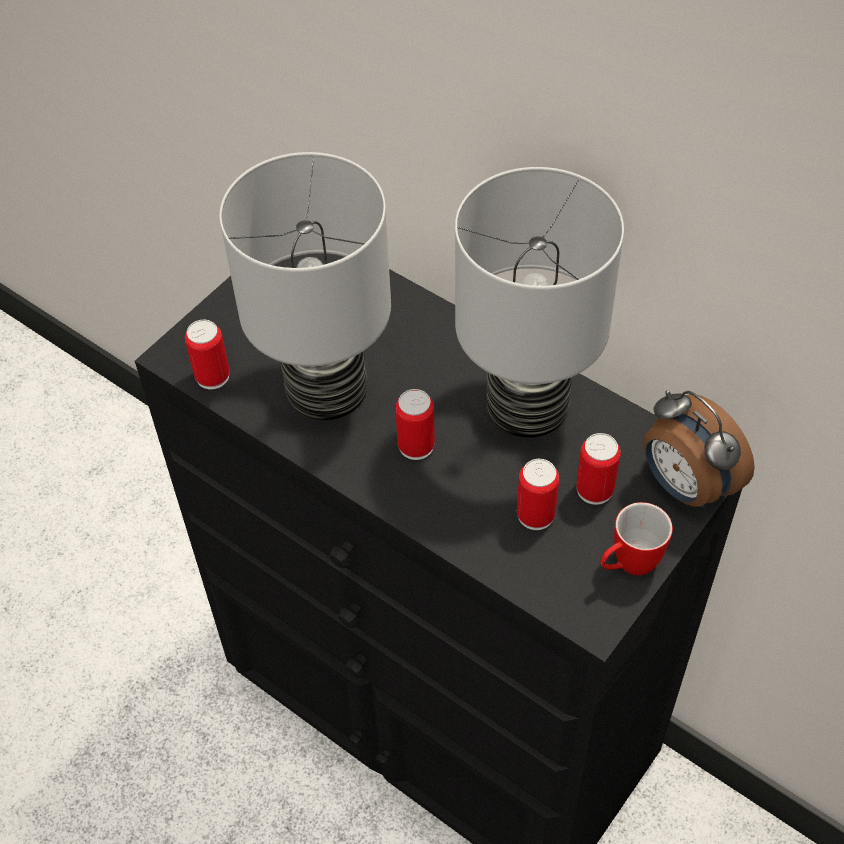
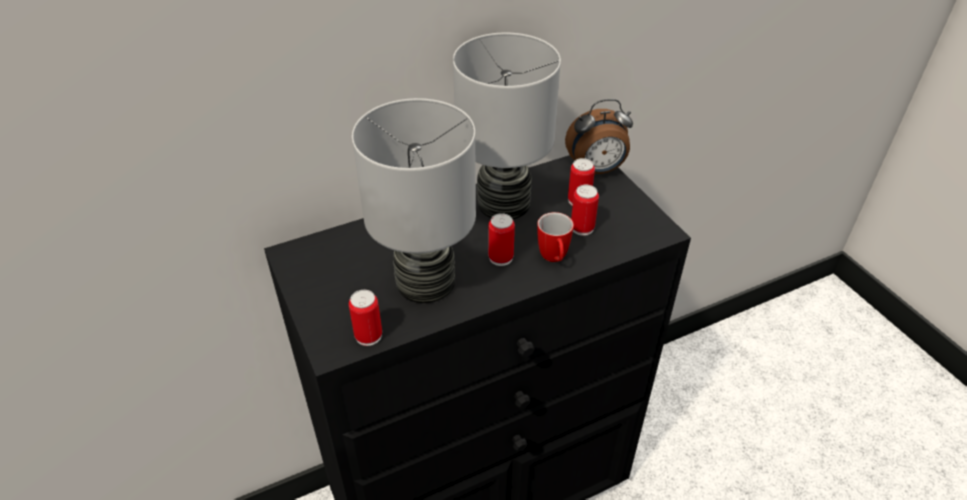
camera: 65 degrees left, 10 degrees down
mug [601,502,673,575] -> mug moved to [537,212,574,262]

